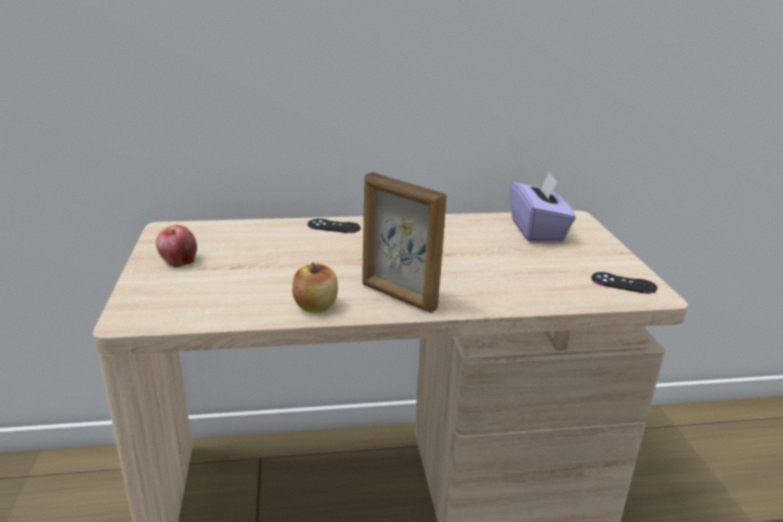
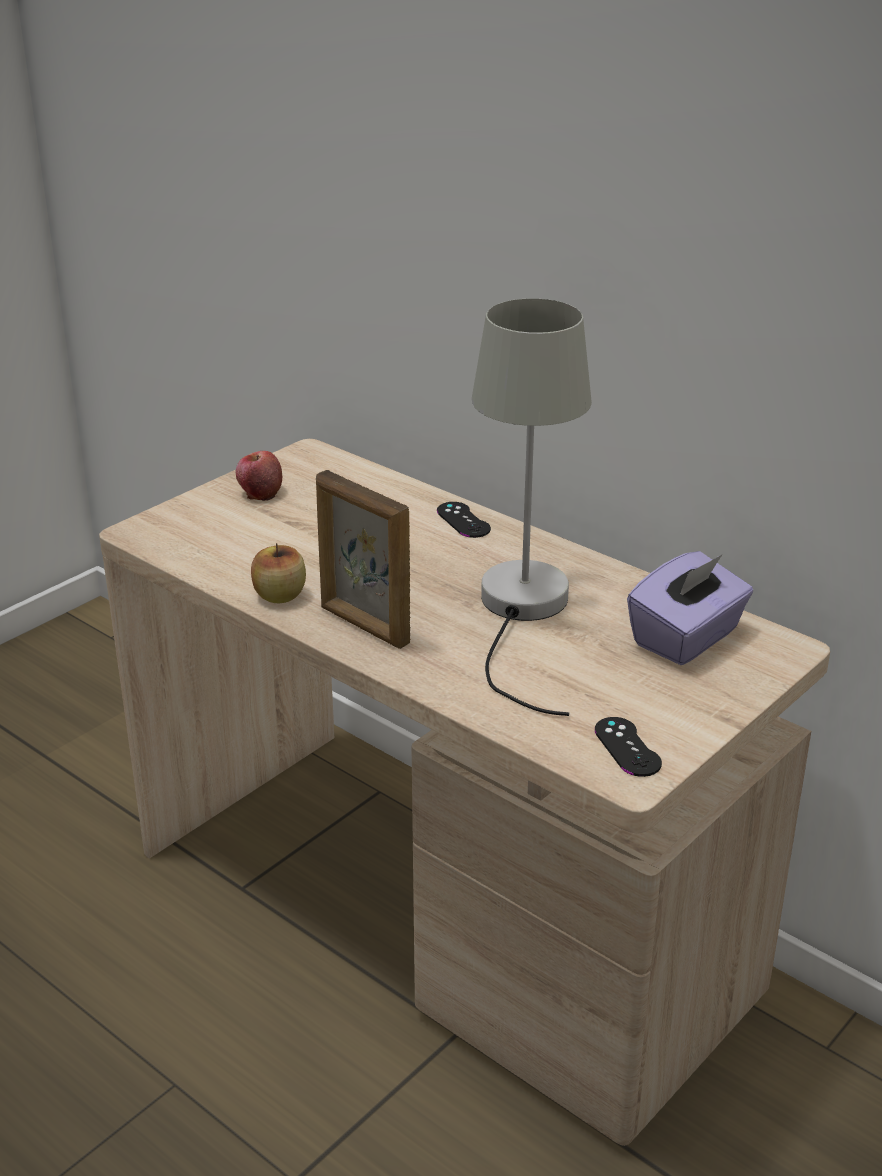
camera: 50 degrees right, 5 degrees up
picture frame [362,172,447,313] -> picture frame turned 45 degrees counterclockwise [316,470,410,649]
none -> grey table lamp [472,299,592,716]

